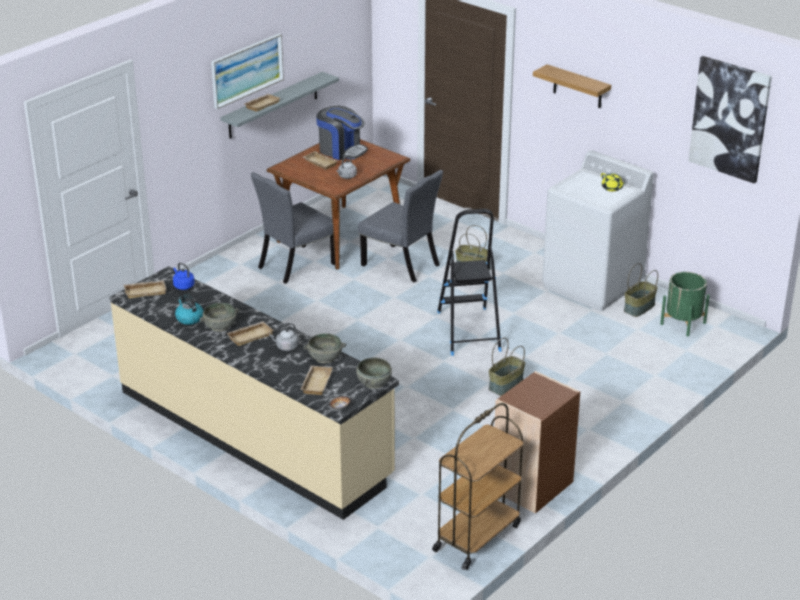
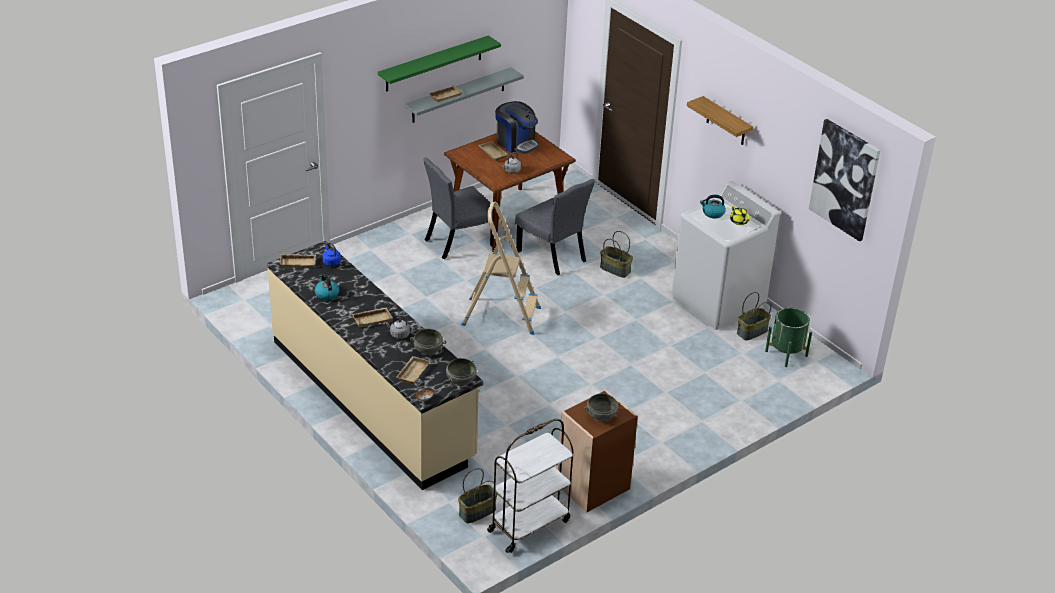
camera: 10 degrees right, 5 degrees up
grey bowl [200,303,239,332] -> grey bowl moved to [584,394,621,422]
picture [211,34,284,109] -> green shelf [378,35,501,92]
brown cart [432,403,524,570] -> white cart [487,419,573,553]
black step ladder [437,209,502,356] -> none
basket [489,337,525,396] -> basket moved to [458,468,497,523]
none -> beige step ladder [461,202,541,335]
none -> kettle [700,195,726,218]

